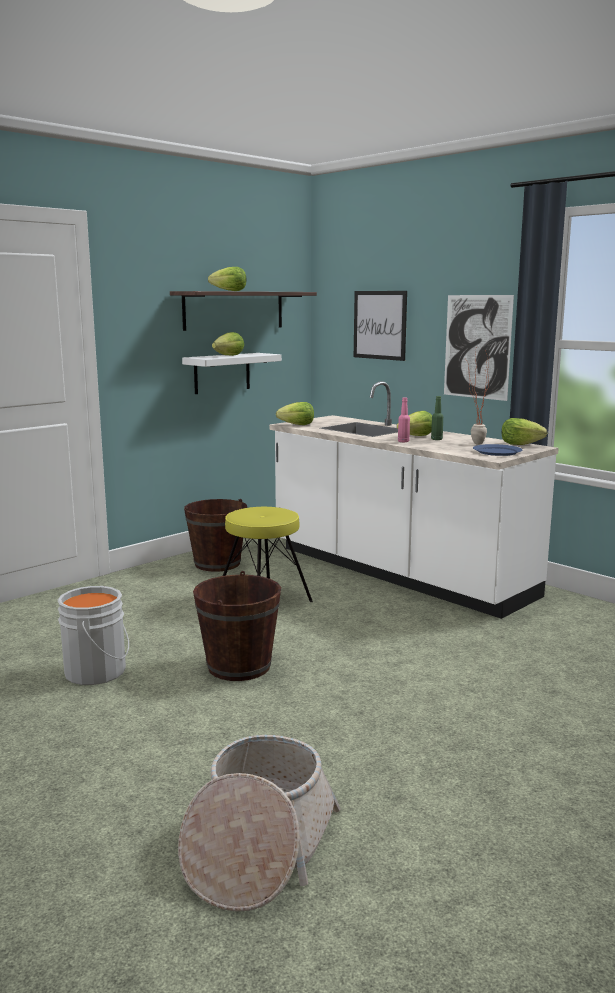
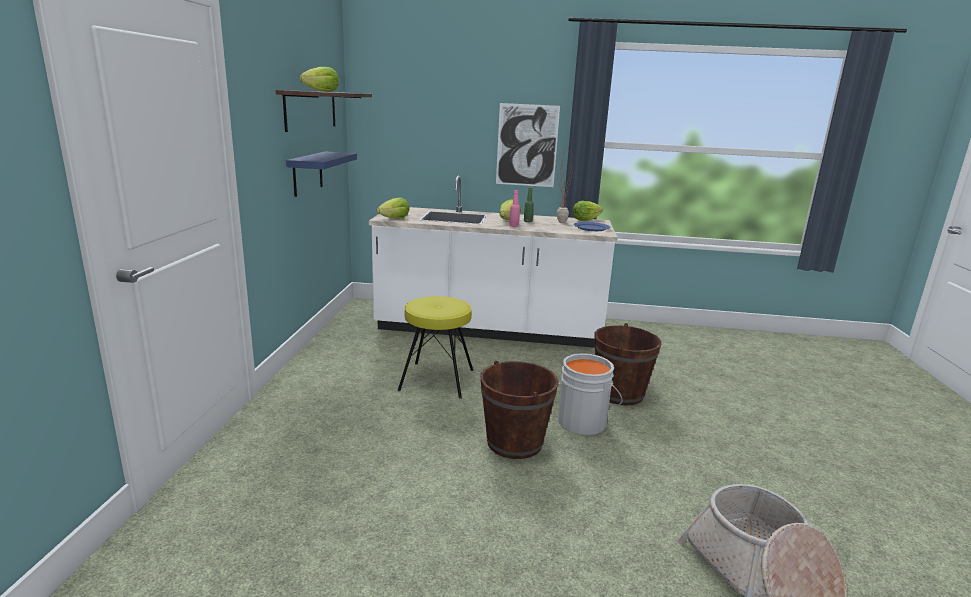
camera: 40 degrees left, 5 degrees up
grey bucket [58,586,129,685] -> grey bucket moved to [558,353,622,435]
white shelf [182,353,282,394] -> blue shelf [286,152,357,197]
brown bucket [184,499,247,572] -> brown bucket moved to [594,323,662,405]
lettuce [212,332,244,356] -> none
picture [354,291,407,361] -> none

